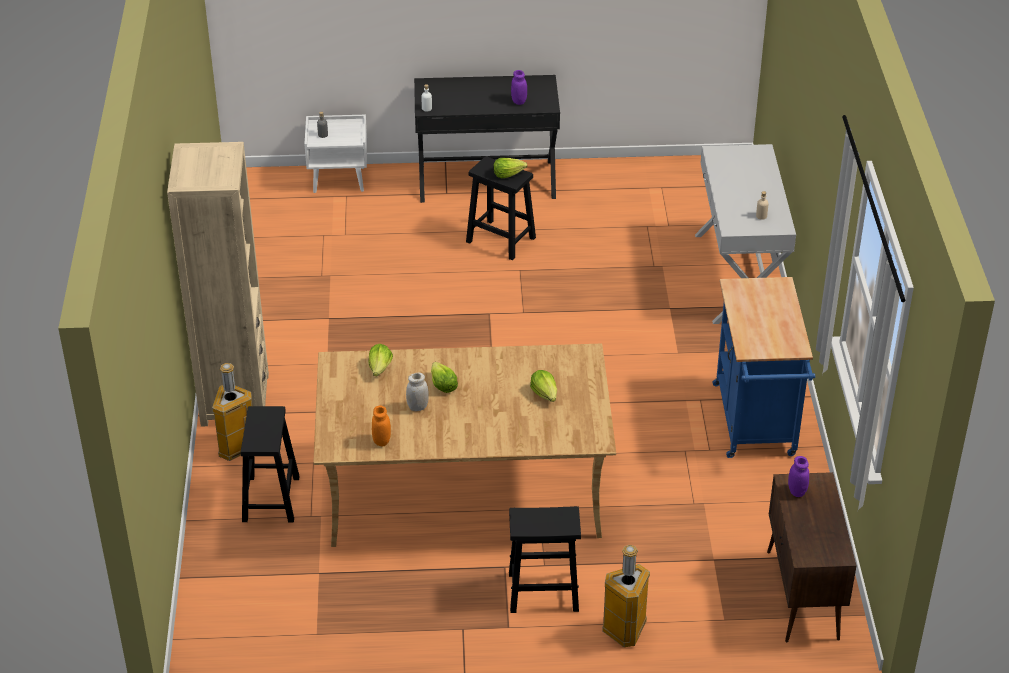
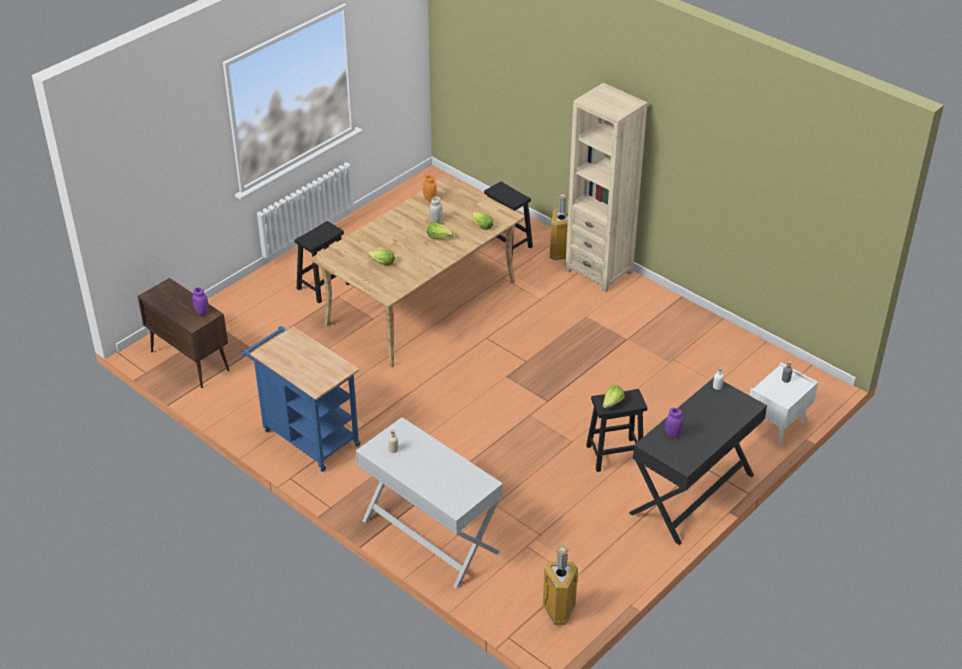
camera: 135 degrees right, 0 degrees up
trash can [602,545,650,647] -> trash can moved to [543,545,578,625]

